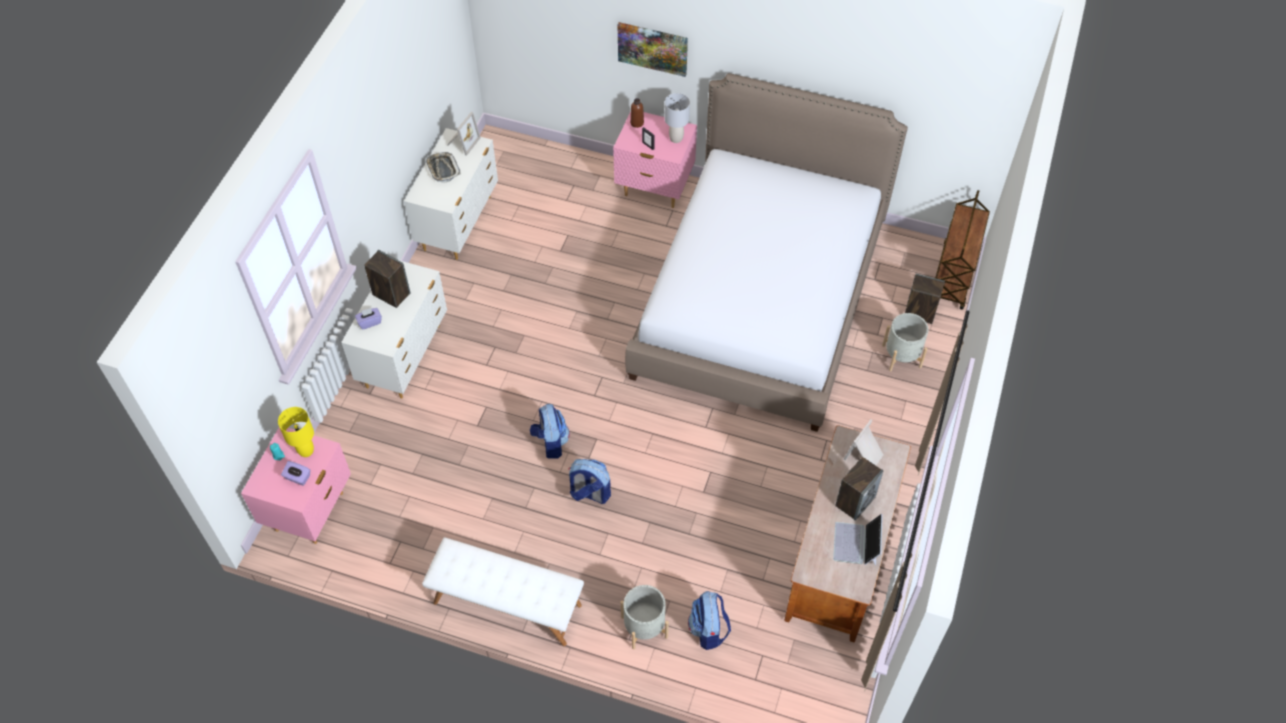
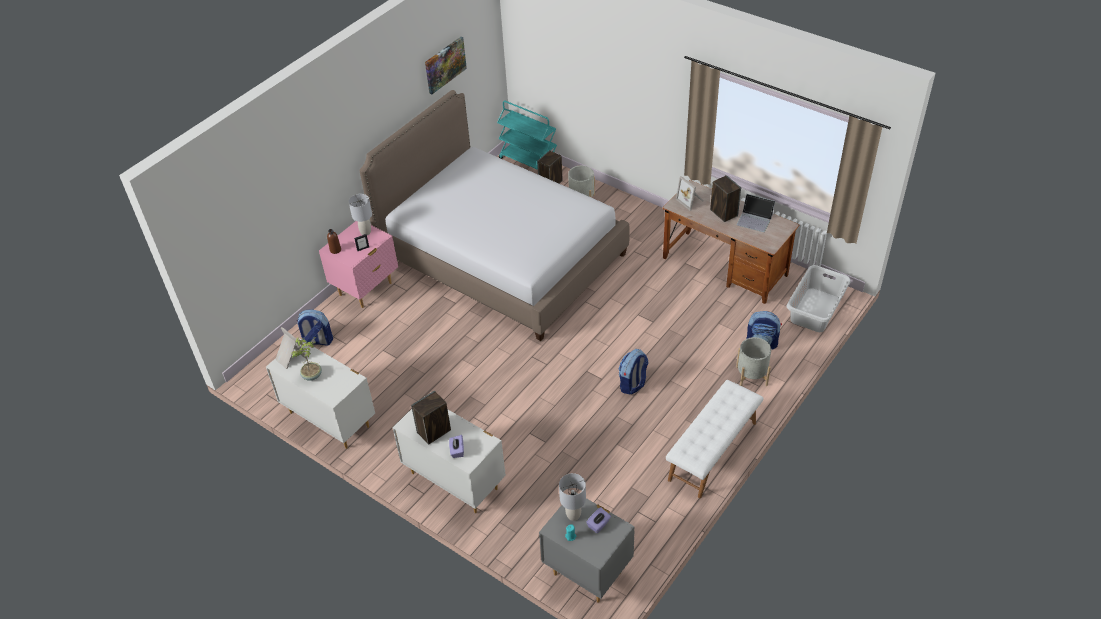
camera: 70 degrees left, 10 degrees down
pink nightstand [241,427,351,544] -> grey nightstand [539,491,635,603]
yellow table lamp [278,407,314,457] -> grey table lamp [559,473,586,521]
tray [425,152,461,183] -> potted plant [291,337,322,381]
backpack [530,404,570,459] -> backpack moved to [296,309,333,346]
picture [617,22,688,77] -> picture moved to [425,37,467,94]
brown cart [935,190,990,310] -> turquoise cart [497,100,557,170]
none -> grey laundry basket [786,265,851,332]

